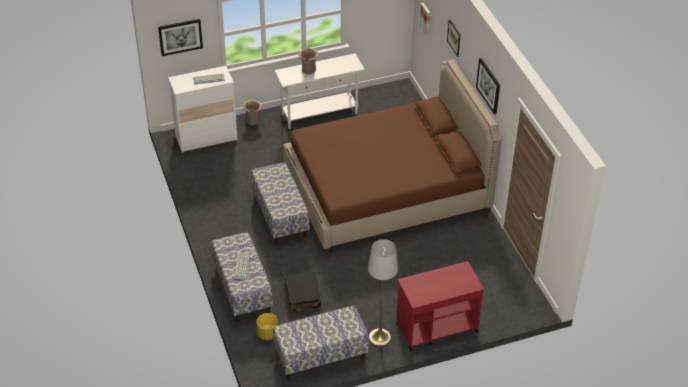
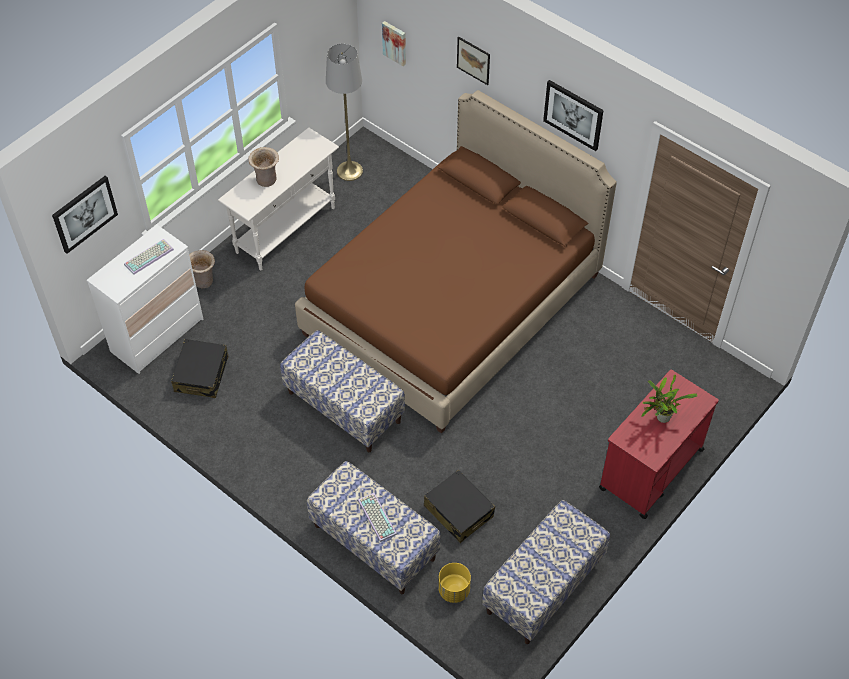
camera: 30 degrees left, 10 degrees up
grey floor lamp [368,239,398,346] -> grey floor lamp moved to [326,44,363,181]
none -> black suitcase [171,339,228,398]
none -> potted plant [641,374,698,423]

